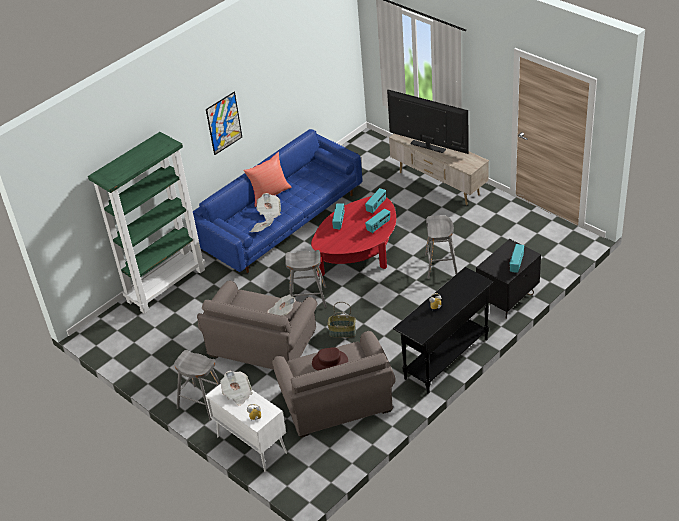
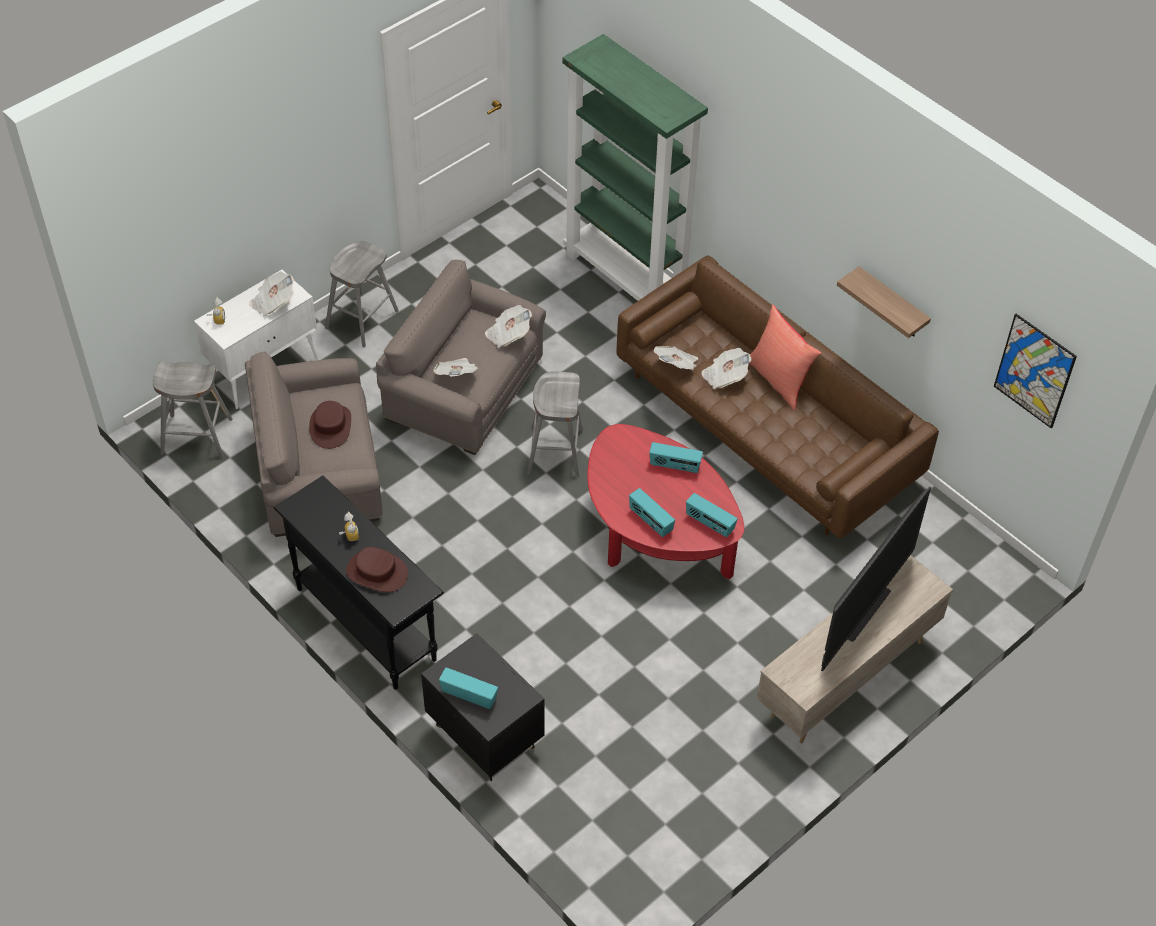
camera: 90 degrees right, 10 degrees up
blue sofa [193,129,362,273] -> brown sofa [617,255,939,539]
picture [206,92,242,155] -> picture moved to [994,314,1077,429]
basket [327,302,356,338] -> none
grey stool [425,215,458,279] -> grey stool moved to [153,361,233,458]
none -> brown hat [346,547,408,592]
none -> newspaper [485,305,532,348]
none -> shelf [837,267,931,338]

